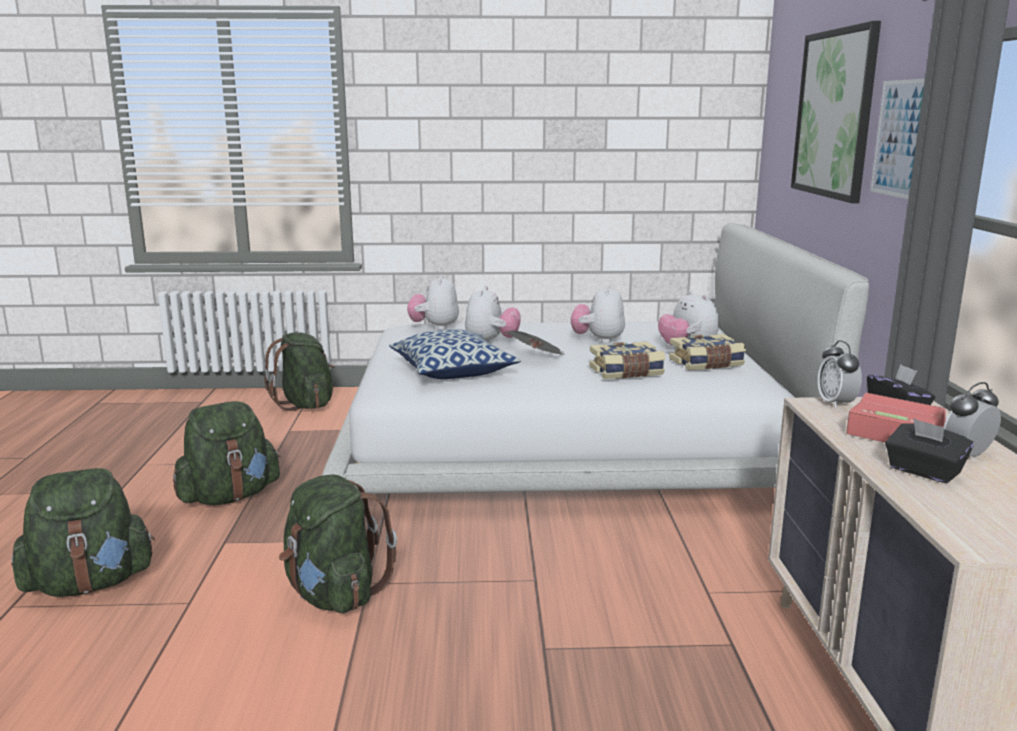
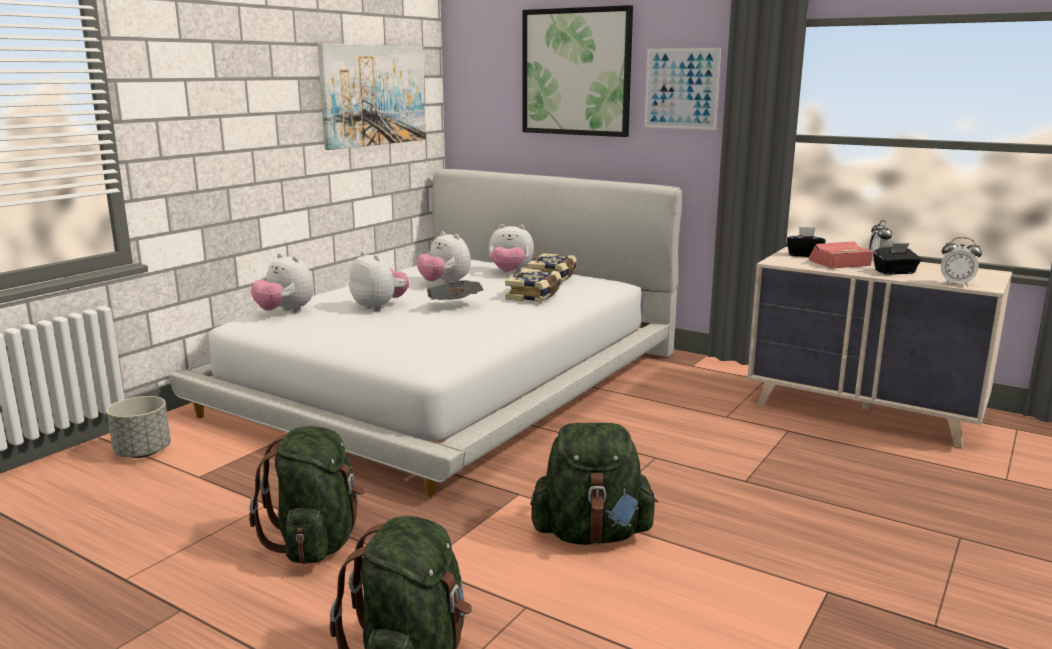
camera: 55 degrees left, 0 degrees up
green backpack [263,332,335,411] -> grey planter [107,396,171,458]
pillow [389,329,521,379] -> none
alarm clock [817,340,862,409] -> alarm clock moved to [941,237,982,287]
none -> picture [318,43,426,150]

